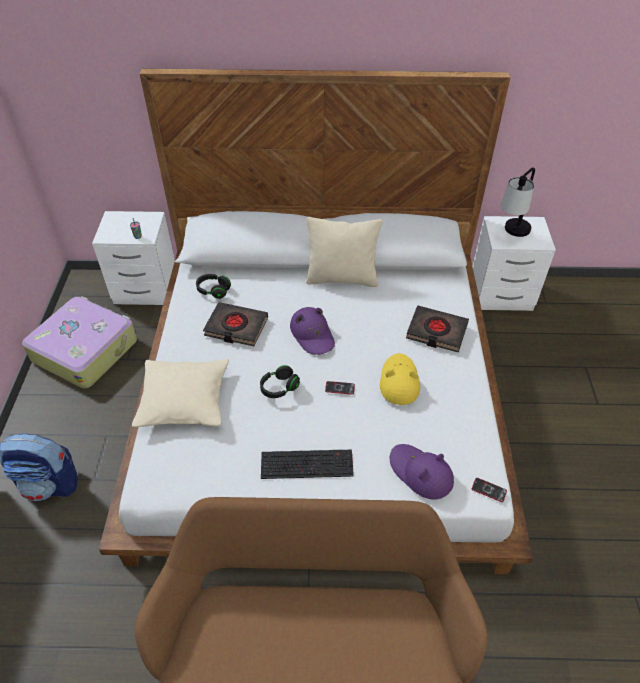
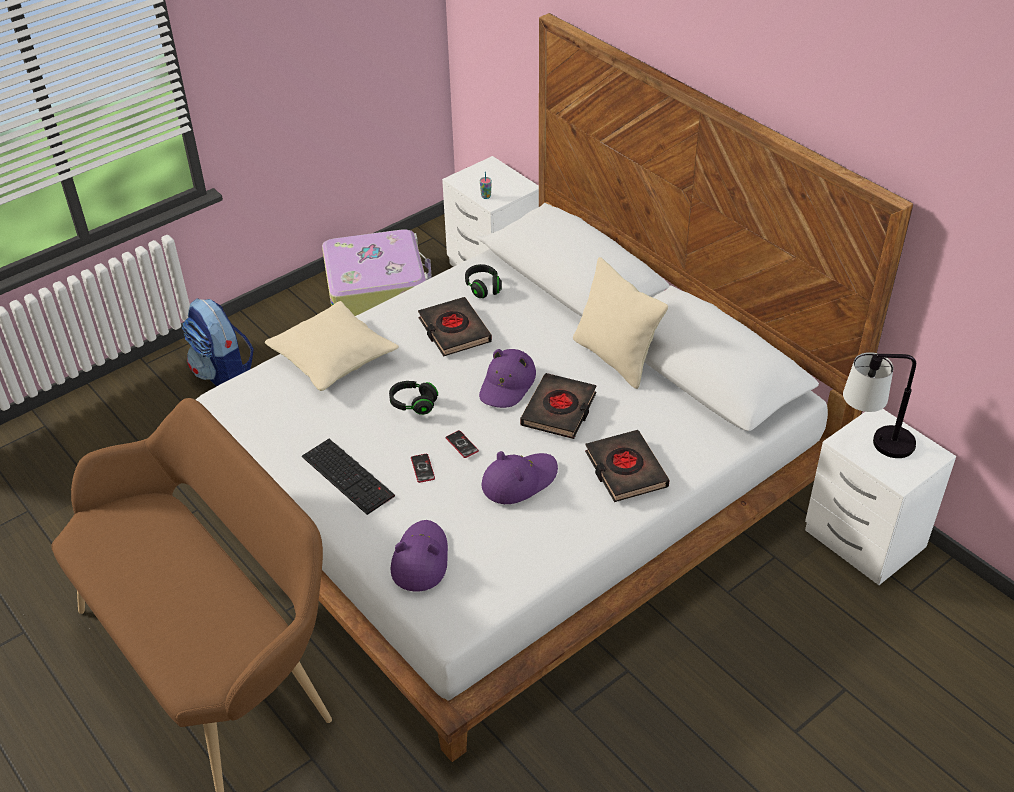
camera: 50 degrees right, 5 degrees down
yellow hat [380,353,420,405] -> purple hat [481,451,558,504]
phone [472,478,507,502] -> phone moved to [411,454,435,483]
none -> black book [520,373,597,439]

